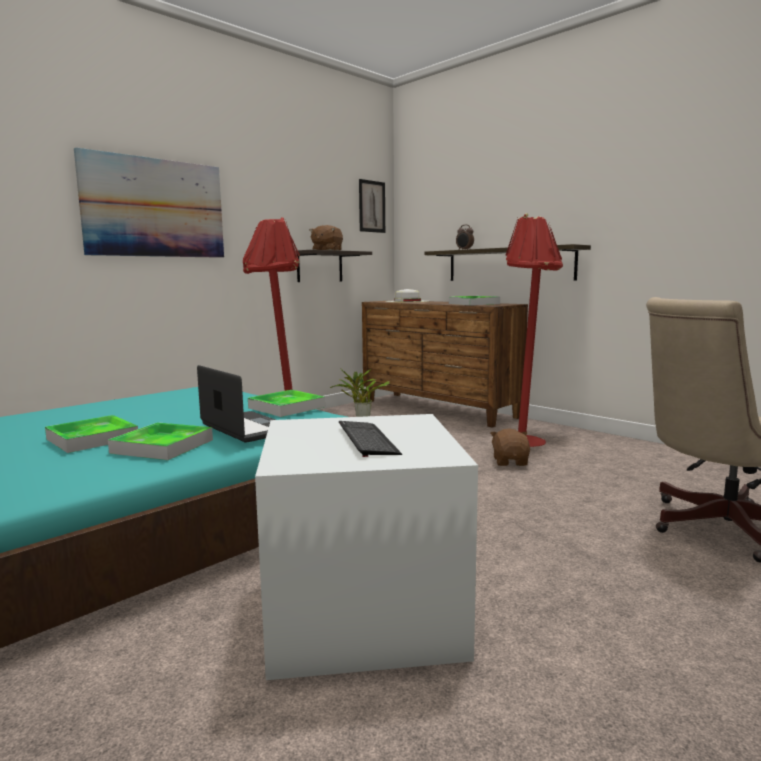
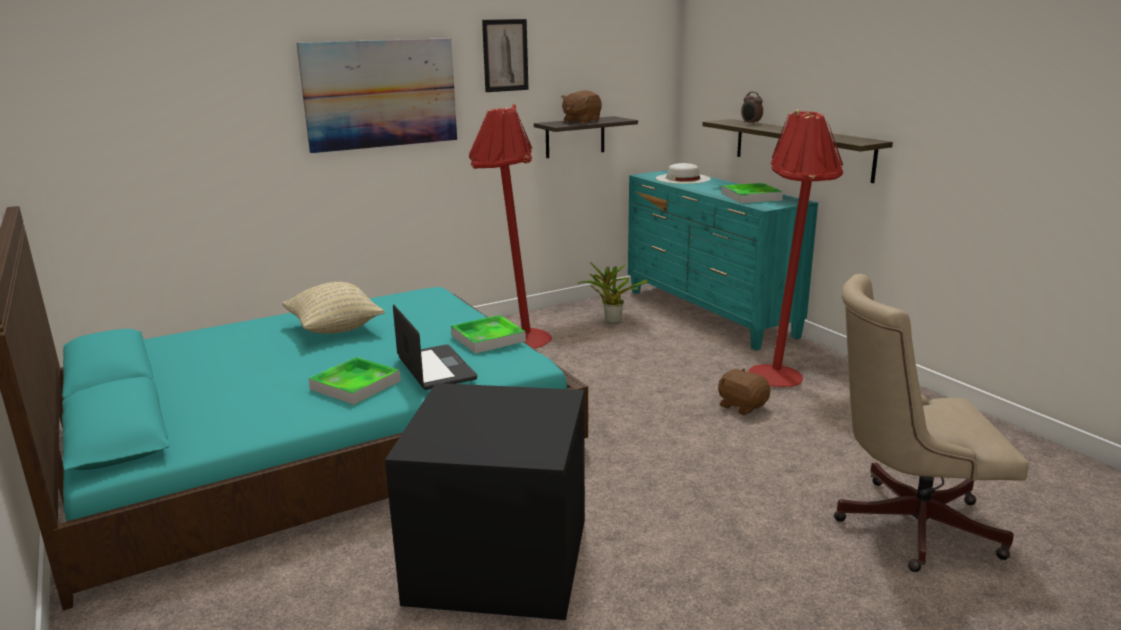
camera: 15 degrees right, 10 degrees up
tray [45,415,138,453] -> none
white storage box [255,414,478,680] -> black storage box [385,383,585,620]
keyboard [339,421,402,457] -> none
picture [359,179,385,233] -> picture moved to [482,19,529,92]
brown dresser [362,300,528,428] -> turquoise dresser [628,170,818,350]
brown plush toy [490,428,530,466] -> brown plush toy turned 60 degrees counterclockwise [718,368,771,415]
none -> beige pillow [282,282,385,334]

